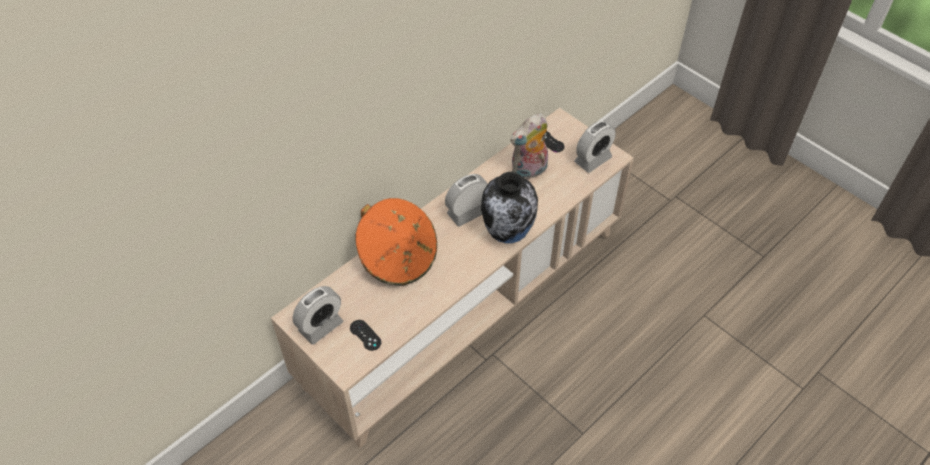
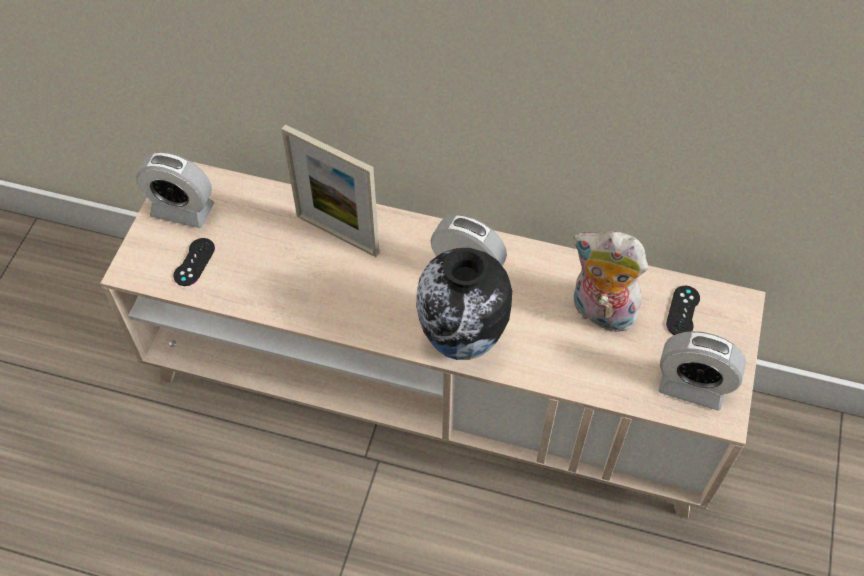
camera: 60 degrees right, 5 degrees up
orange hat [355,198,437,286] -> picture frame [281,124,380,257]

